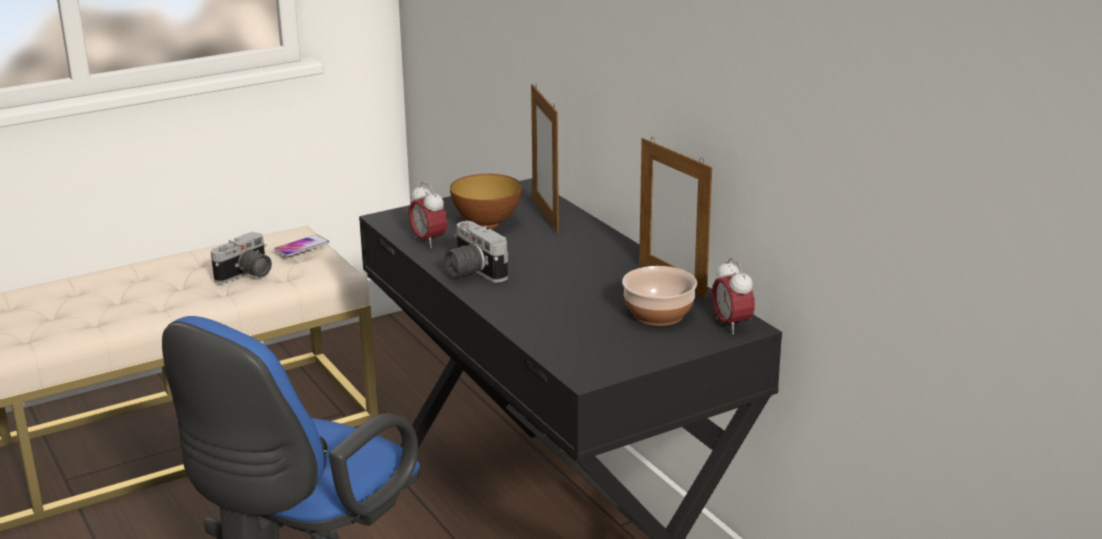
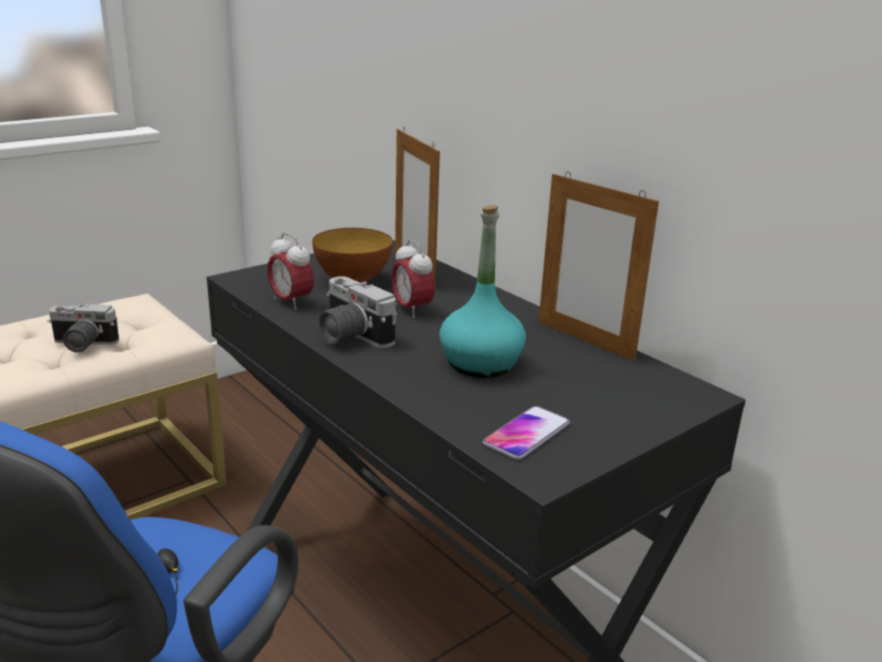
camera: 10 degrees left, 0 degrees up
camera [211,231,272,284] -> camera turned 60 degrees clockwise [47,304,119,353]
phone [274,235,329,257] -> phone moved to [483,406,570,460]
bowl [622,266,697,326] -> none
alarm clock [712,258,755,334] -> alarm clock moved to [391,240,435,318]
none -> turquoise bottle [439,205,526,378]

